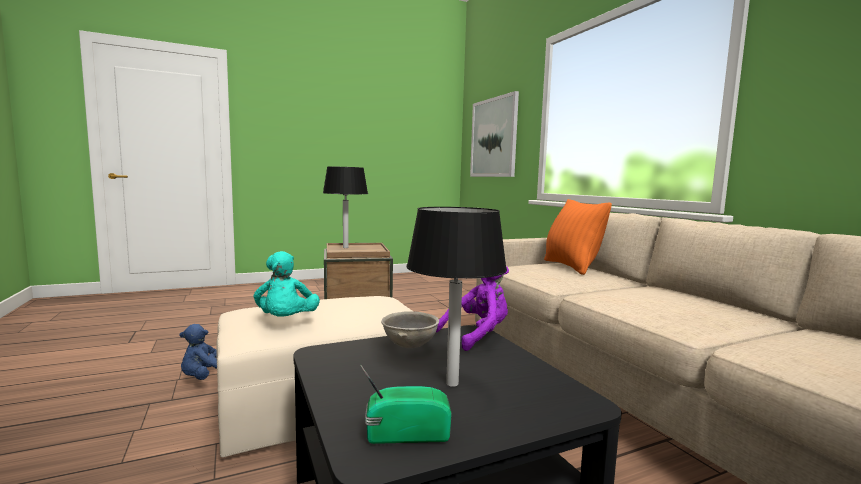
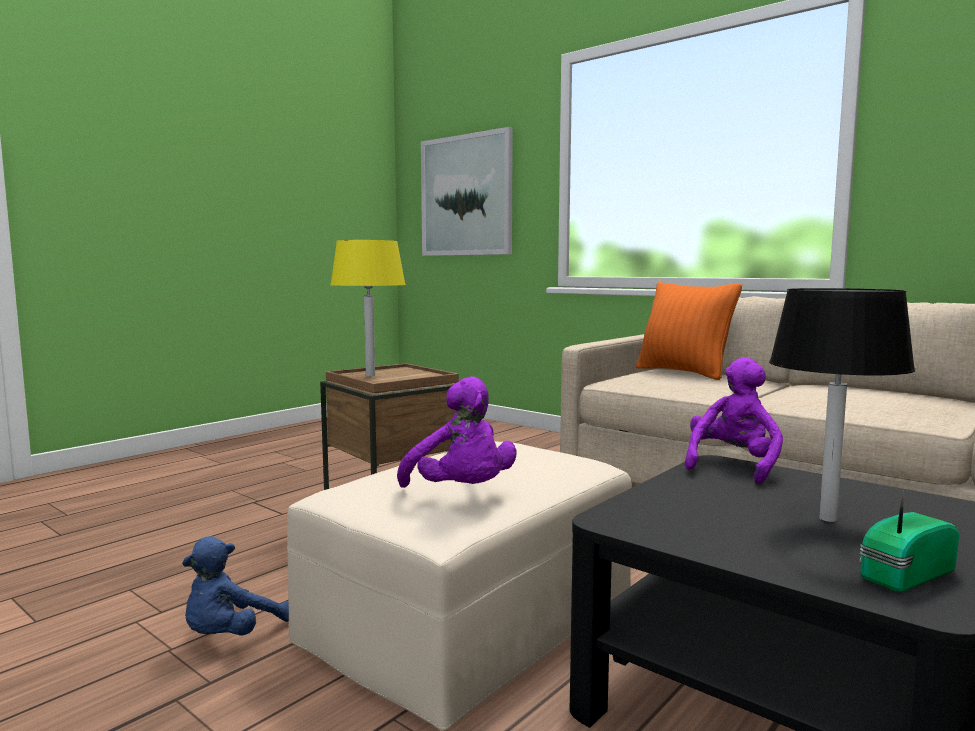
camera: 25 degrees left, 0 degrees up
turquoise plush toy [254,251,320,317] -> purple plush toy [397,377,516,488]
black table lamp [323,167,368,248] -> yellow table lamp [330,240,406,376]
grey bowl [381,311,439,348] -> none

